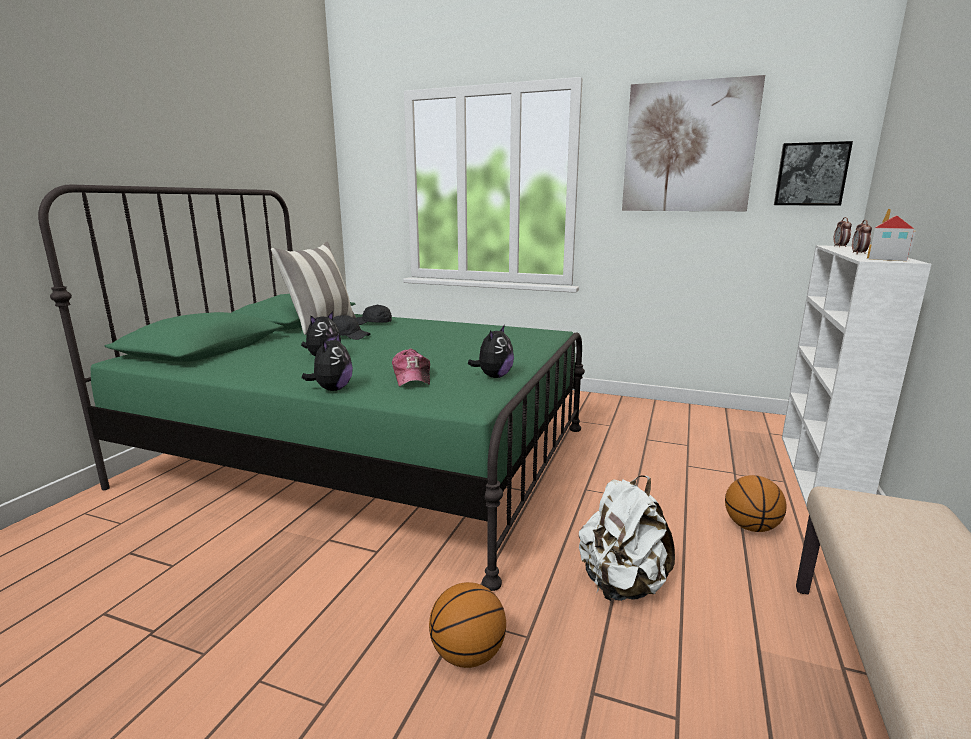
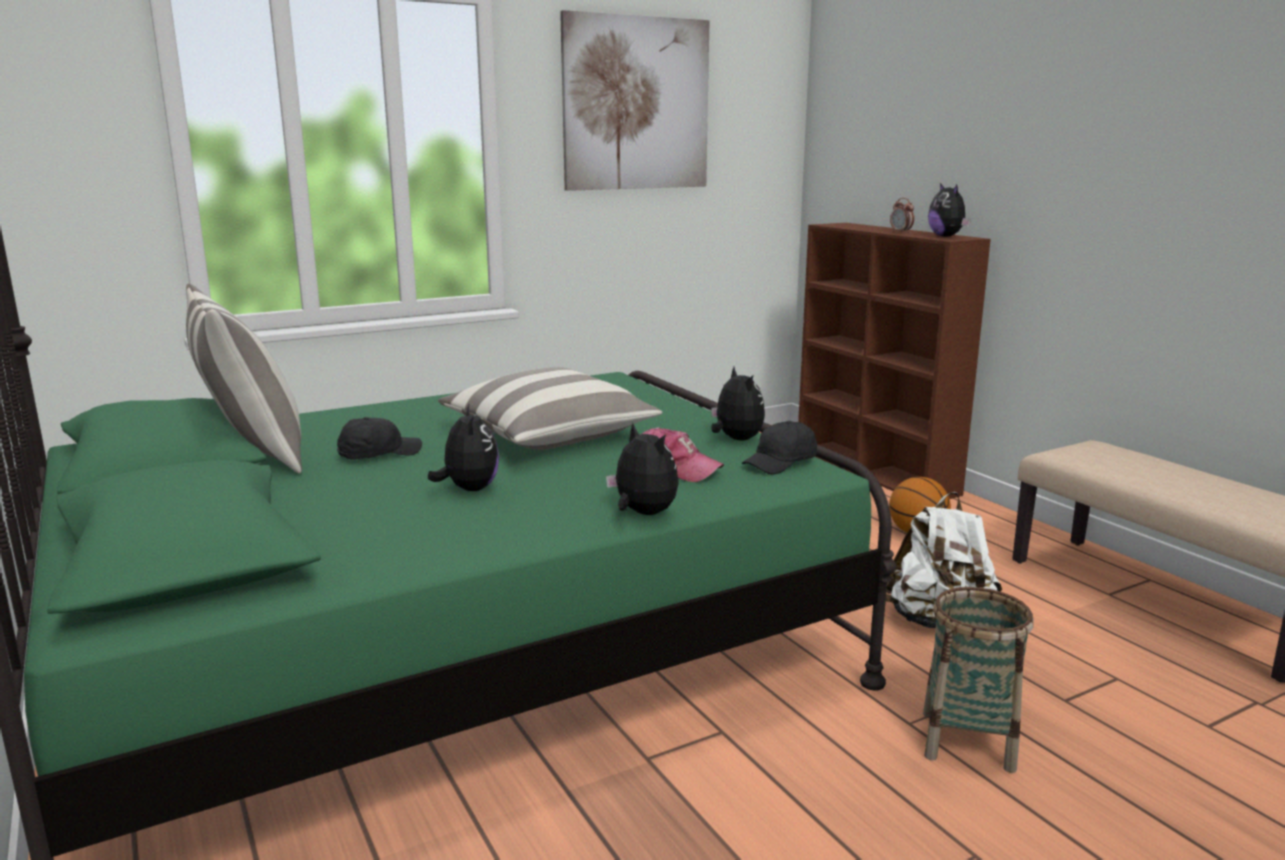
camera: 50 degrees left, 0 degrees up
black cap [354,304,392,325] -> black cap moved to [742,421,817,474]
basketball [429,582,506,668] -> basket [923,587,1033,773]
picture [774,141,853,205] -> none
white bookcase [782,245,931,513] -> brown bookcase [798,223,991,499]
alarm clock [834,217,852,248] -> none
toy house [867,208,916,261] -> plush toy [928,183,971,237]
none -> pillow [438,367,662,450]

